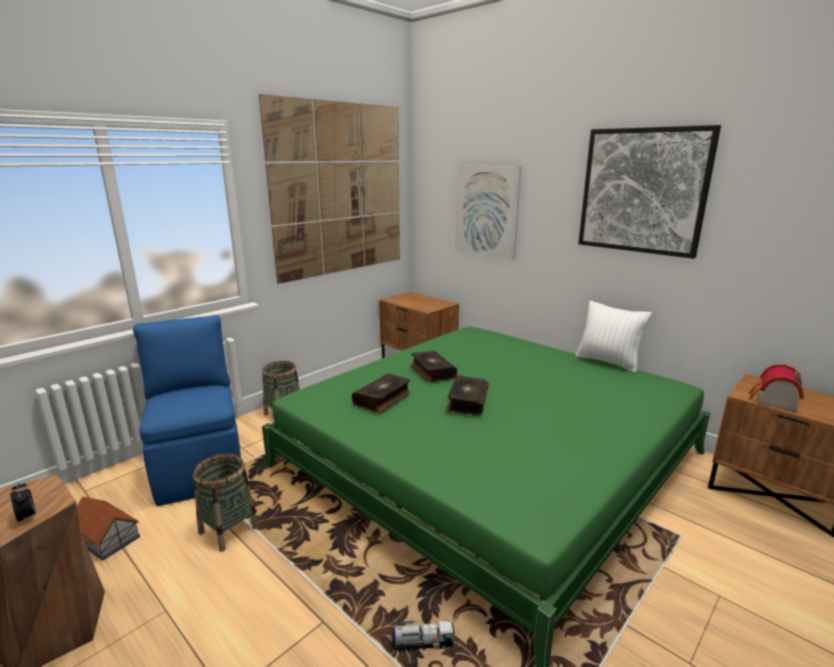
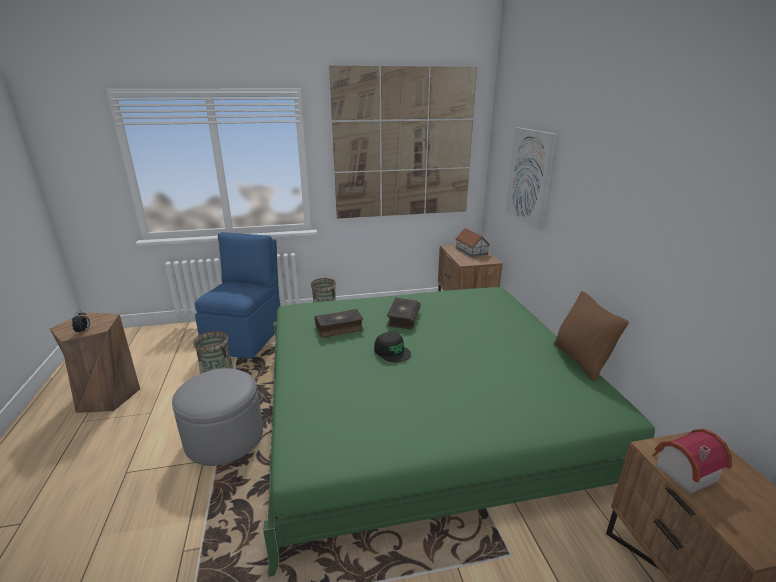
camera: 35 degrees right, 5 degrees up
toy house [77,497,140,561] -> toy house moved to [456,228,490,257]
toy truck [392,619,455,652] -> none
book [447,375,489,416] -> black cap [374,332,411,362]
white pillow [575,301,652,373] -> brown pillow [553,291,629,382]
picture [578,125,721,259] -> none
none -> grey ottoman [172,368,263,466]

